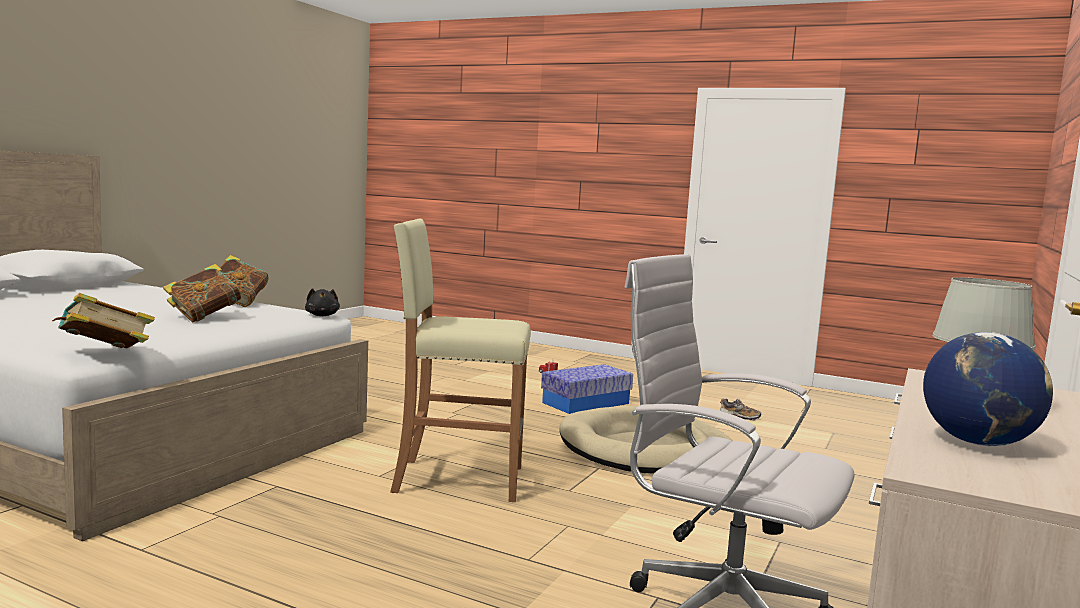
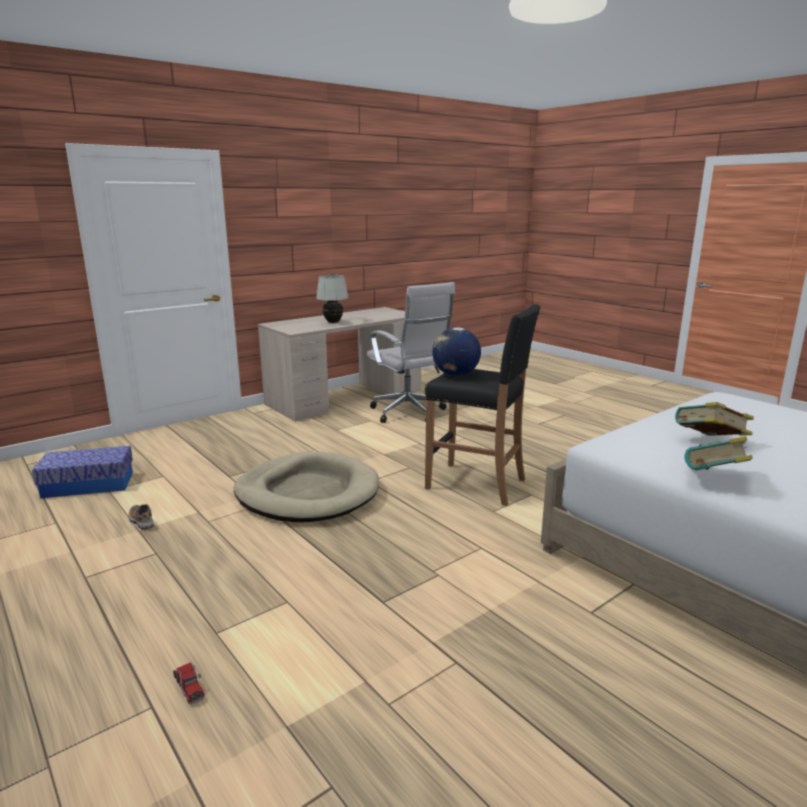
camera: 155 degrees left, 10 degrees up
book [52,293,155,349] -> none
black plush toy [305,288,340,316] -> none
beige stool [390,219,531,502] -> black stool [425,304,541,506]
storage box [541,364,633,414] -> storage box moved to [32,446,133,498]
globe [923,332,1053,446] -> globe moved to [432,327,481,376]

